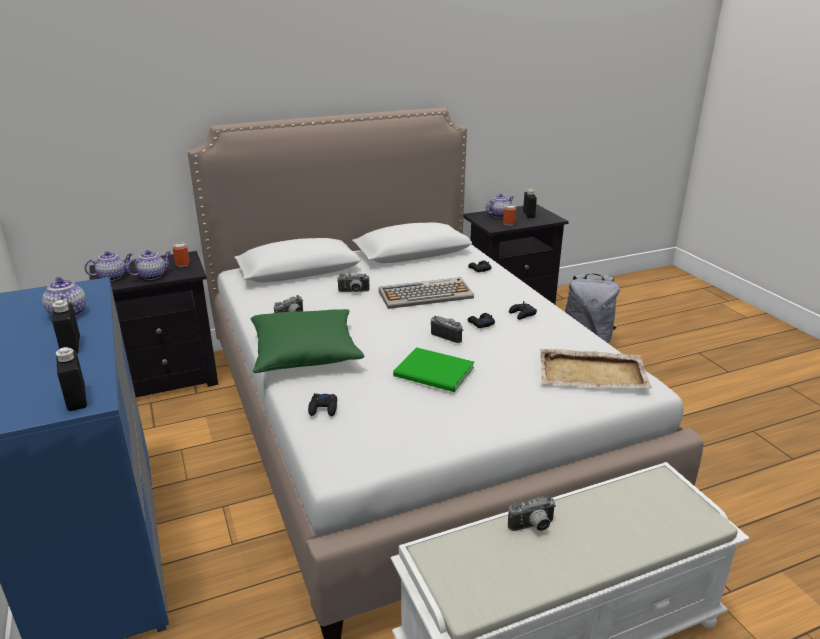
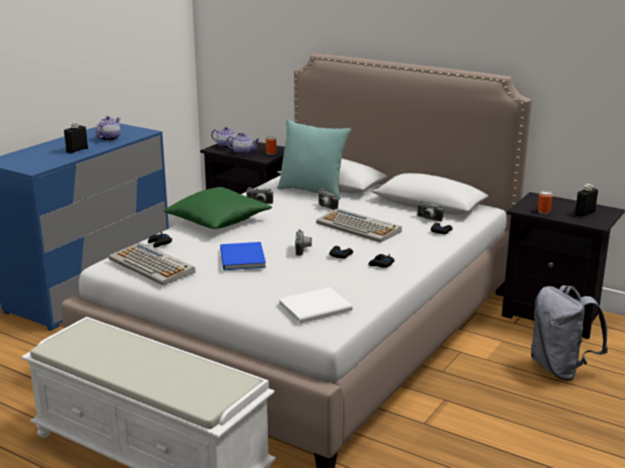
camera: 55 degrees right, 5 degrees down
black bottle [55,347,87,411] -> none
green book [393,347,474,392] -> blue book [220,242,266,270]
teapot [485,194,514,218] -> none
camera [508,496,556,531] -> camera moved to [417,200,444,222]
beige tray [540,349,652,388] -> white book [279,287,353,324]
none -> keyboard [109,242,196,285]
none -> turquoise pillow [277,119,351,200]

